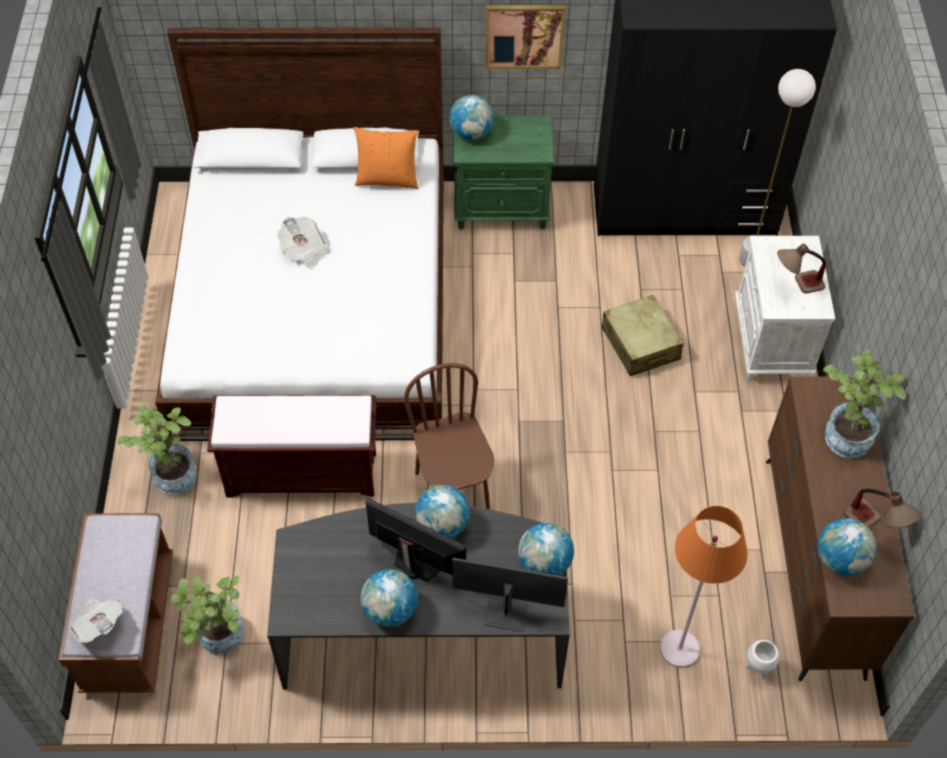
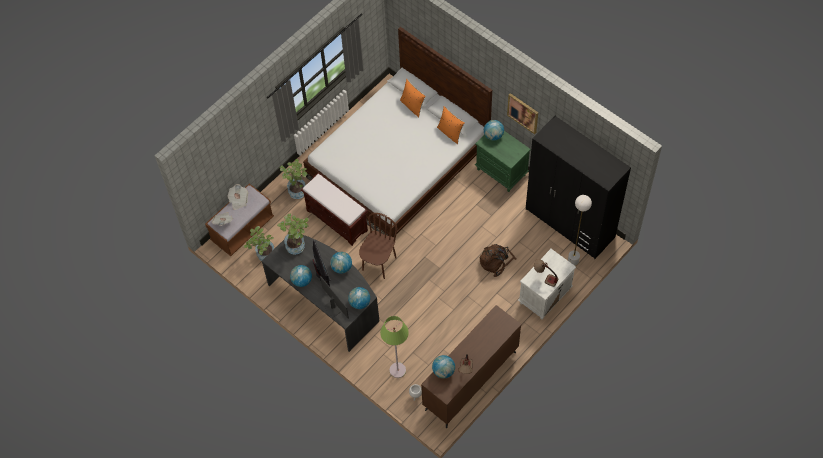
camera: 45 degrees right, 5 degrees up
newspaper [277,217,328,269] -> newspaper moved to [227,184,248,210]
beige suitcase [602,295,684,376] -> brown backpack [479,244,516,277]
orange floor lamp [660,506,747,668] -> green floor lamp [380,316,409,378]
potted plant [823,350,906,458] -> potted plant moved to [277,213,309,255]
none -> orange pillow [400,79,426,117]

